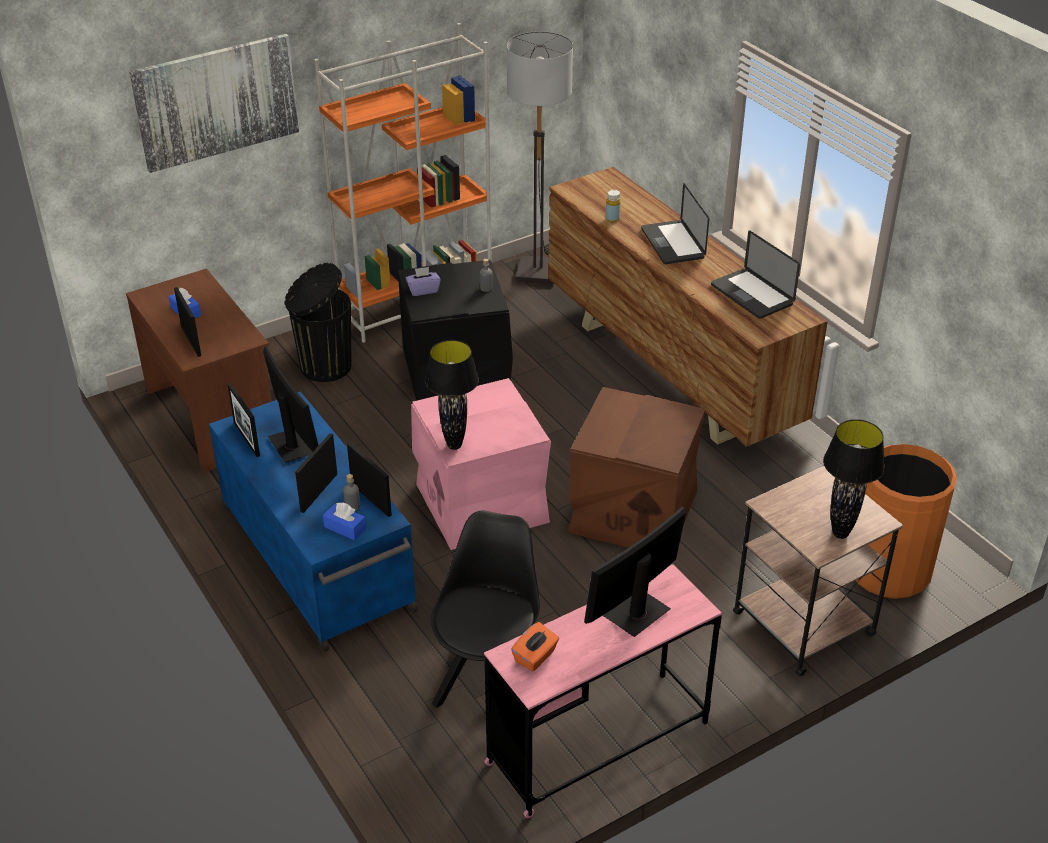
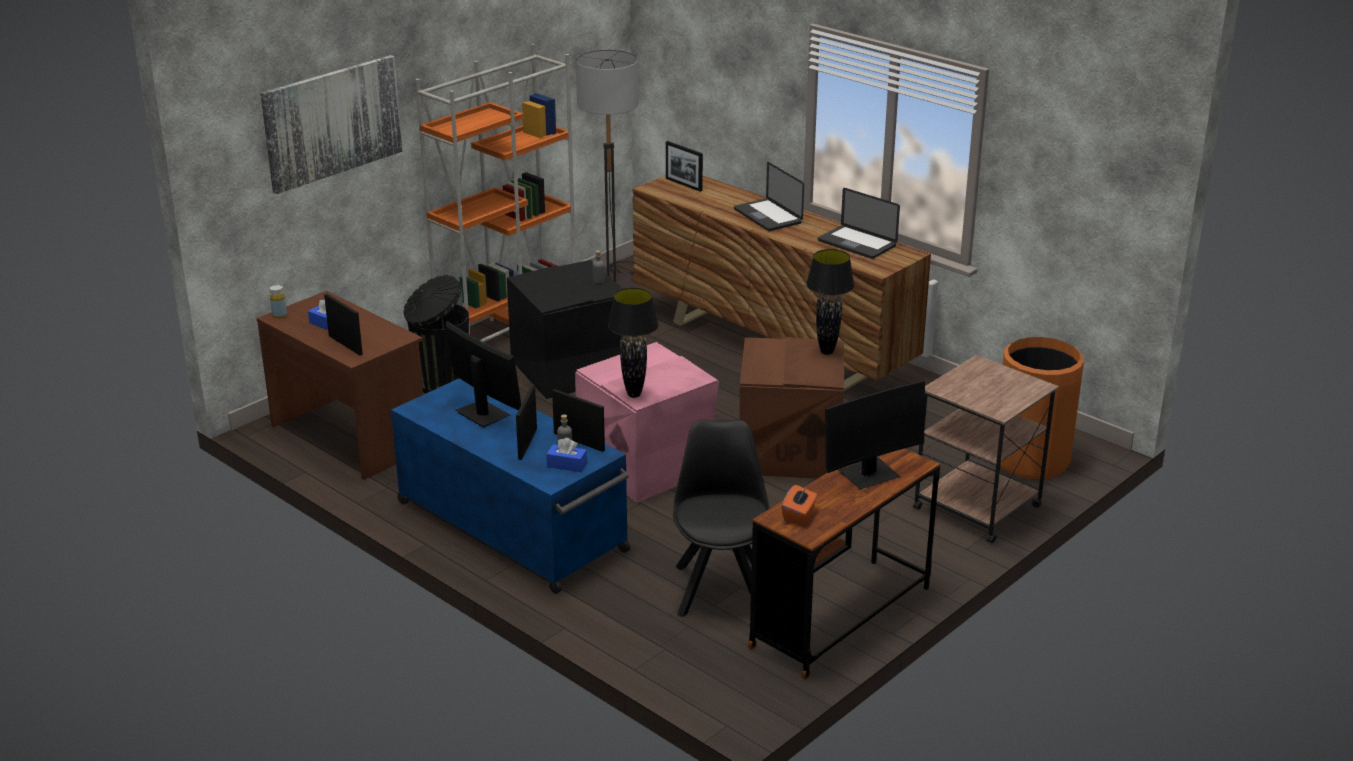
camera: 15 degrees left, 10 degrees down
picture frame [228,383,260,457] -> picture frame moved to [666,141,703,192]
purple tissue box [406,267,441,296] -> none
pink desk [484,564,722,818] -> brown desk [748,449,940,679]
monitor [584,506,686,637] -> monitor turned 150 degrees counterclockwise [825,381,925,489]
yellow bottle [606,190,620,222] -> yellow bottle moved to [270,285,287,318]
black table lamp [823,419,885,539] -> black table lamp moved to [806,249,855,355]

